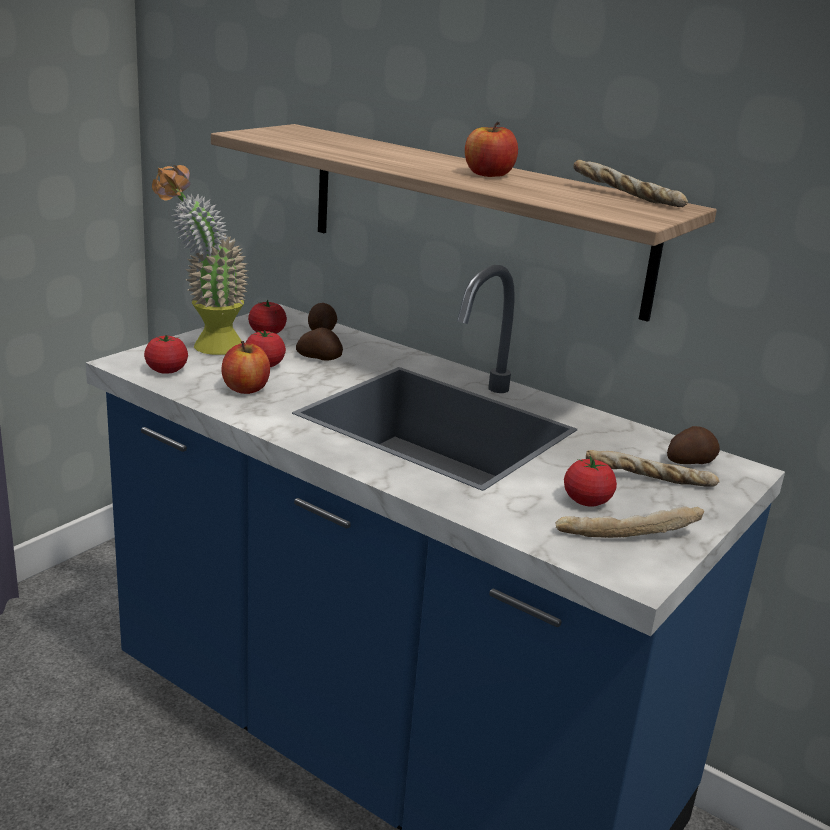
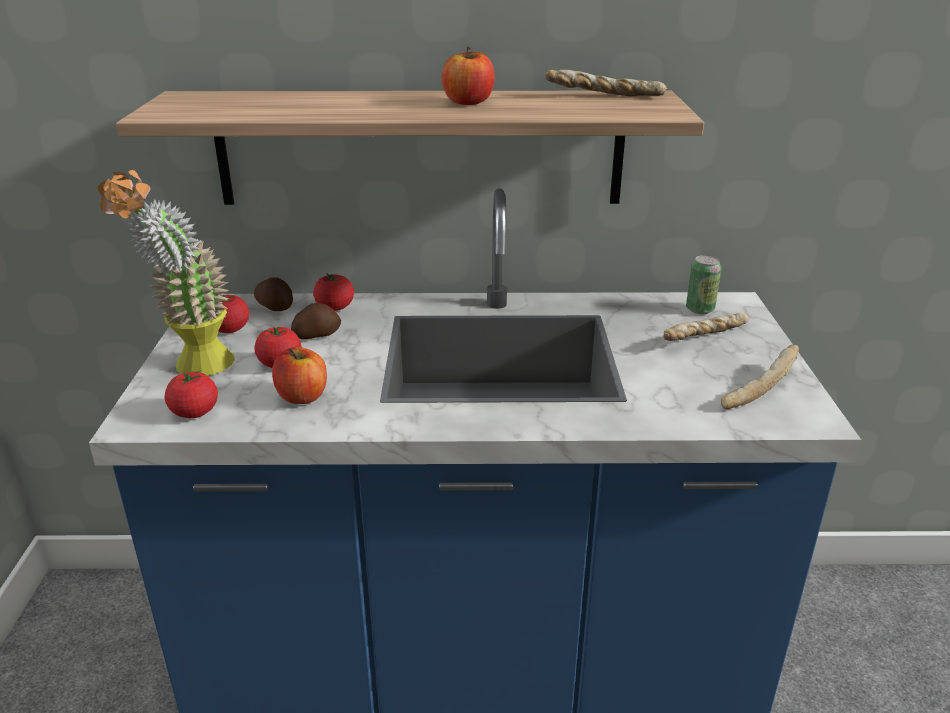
camera: 35 degrees left, 5 degrees up
tomato [564,456,617,507] -> tomato moved to [313,273,354,311]
potato [667,426,720,464] -> can [686,255,721,314]

